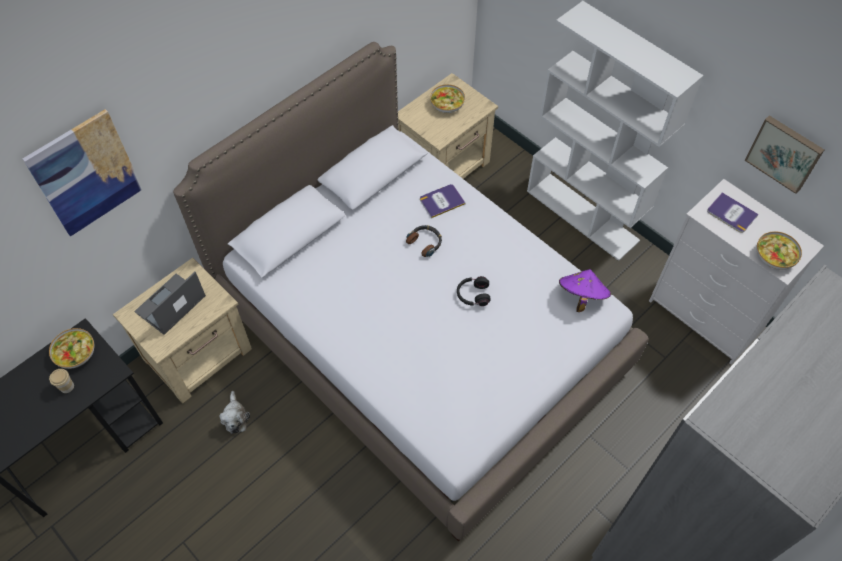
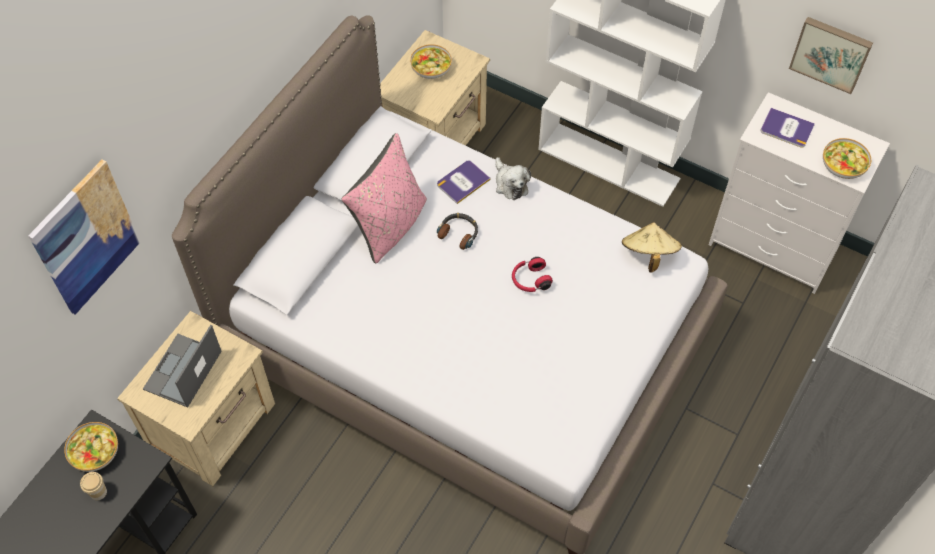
camera: 15 degrees left, 0 degrees up
plush toy [219,391,250,434] -> plush toy moved to [495,157,531,200]
black headphones [457,276,491,306] -> red headphones [512,257,553,292]
purple hat [559,269,611,312] -> beige hat [622,222,682,273]
none -> pink pillow [342,133,427,263]

